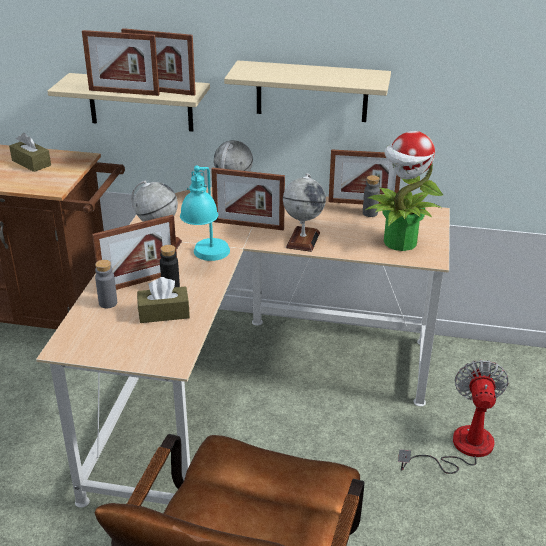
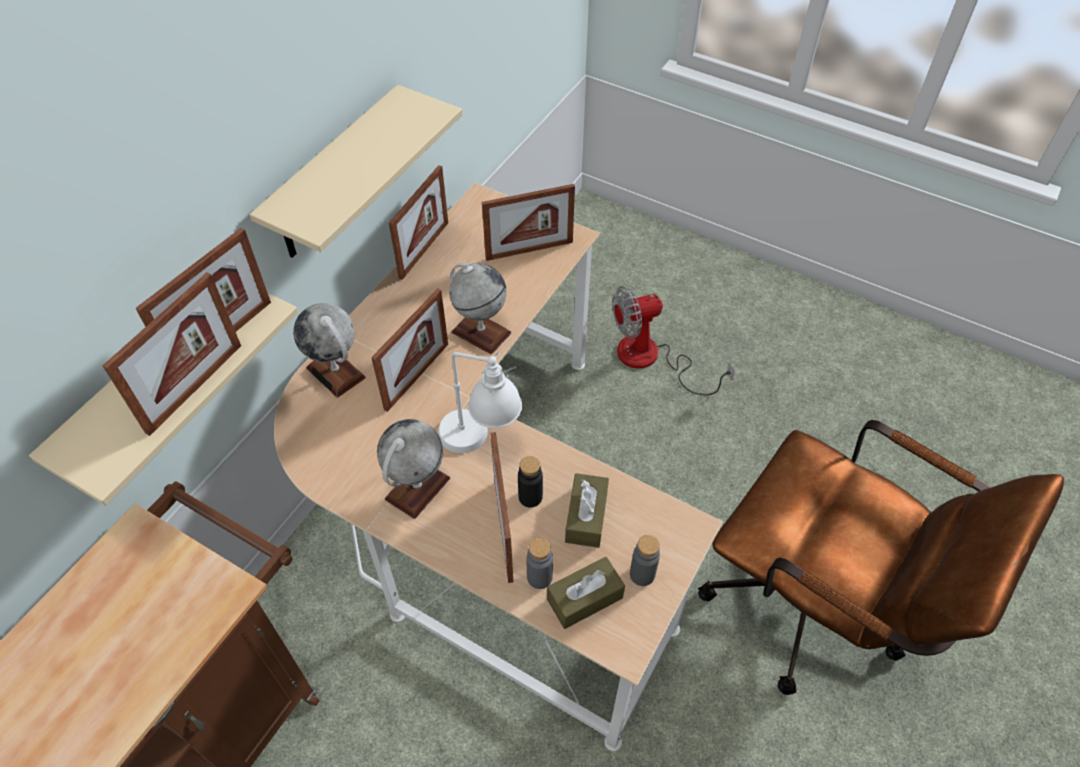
camera: 70 degrees left, 20 degrees up
brown tissue box [9,133,51,172] -> brown tissue box moved to [547,557,625,629]
turquoise table lamp [180,166,230,261] -> white table lamp [437,352,522,453]
grey bottle [363,175,380,217] -> grey bottle moved to [630,535,660,586]
potted plant [366,131,443,251] -> picture frame [482,184,575,261]
fan [398,360,509,474] -> fan turned 45 degrees counterclockwise [612,286,735,395]

